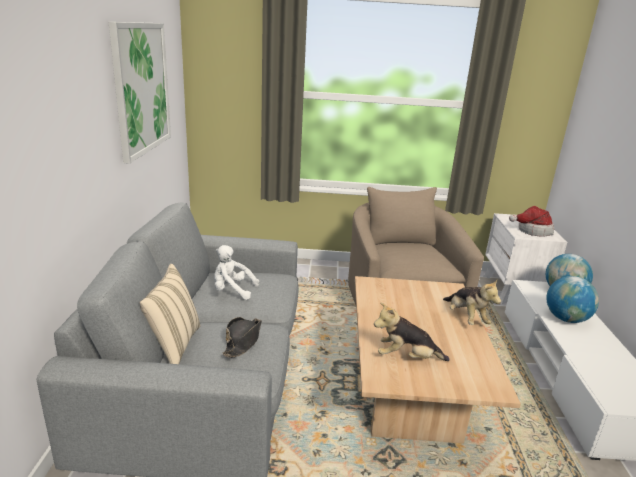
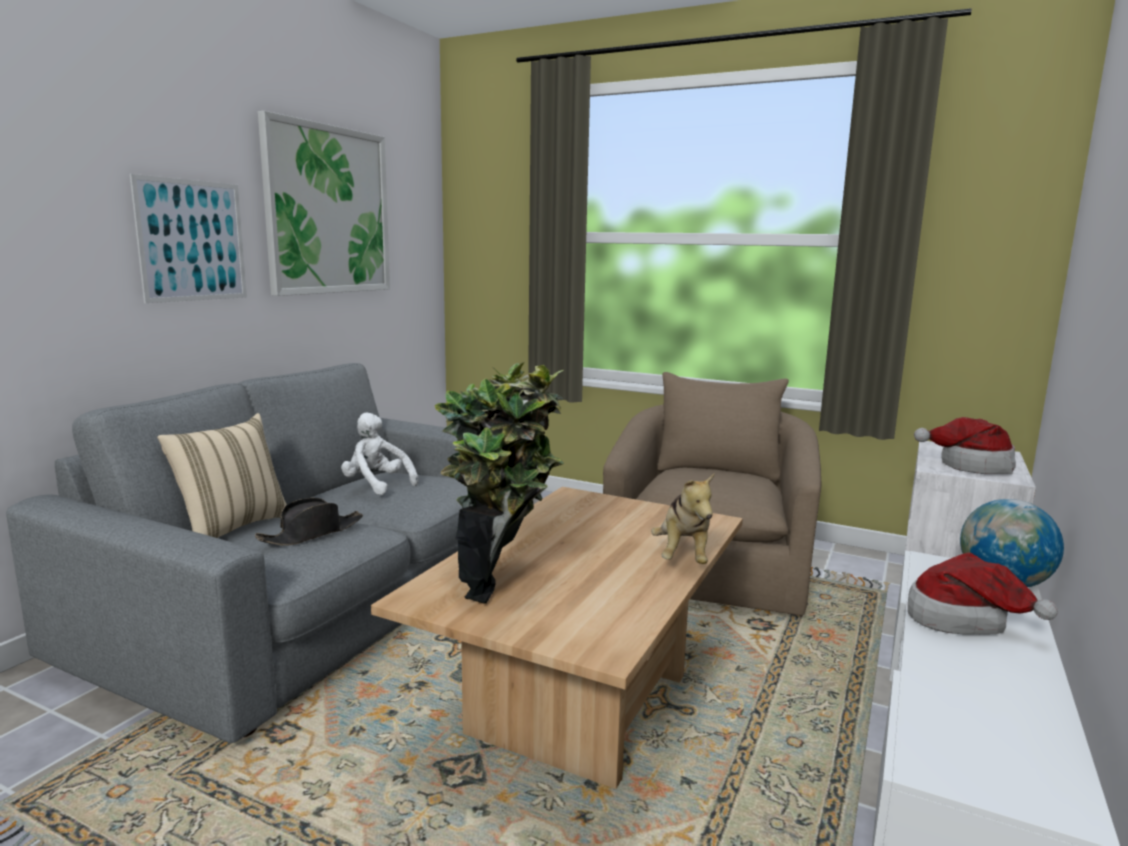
camera: 25 degrees right, 10 degrees down
plush toy [374,302,450,361] -> potted plant [435,362,564,604]
globe [546,276,599,323] -> hat [908,553,1058,635]
none -> picture [130,174,247,303]

